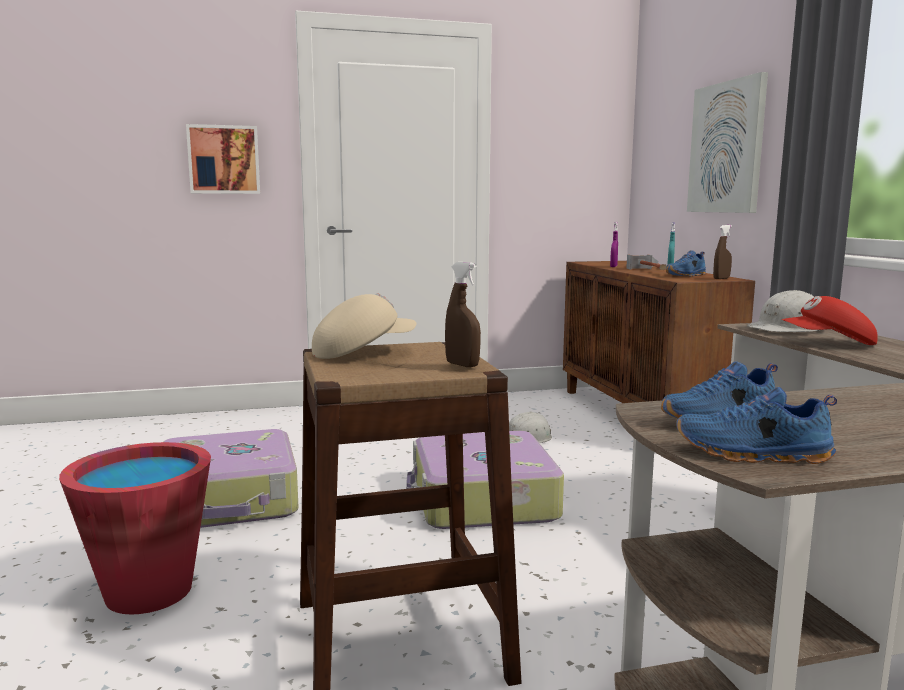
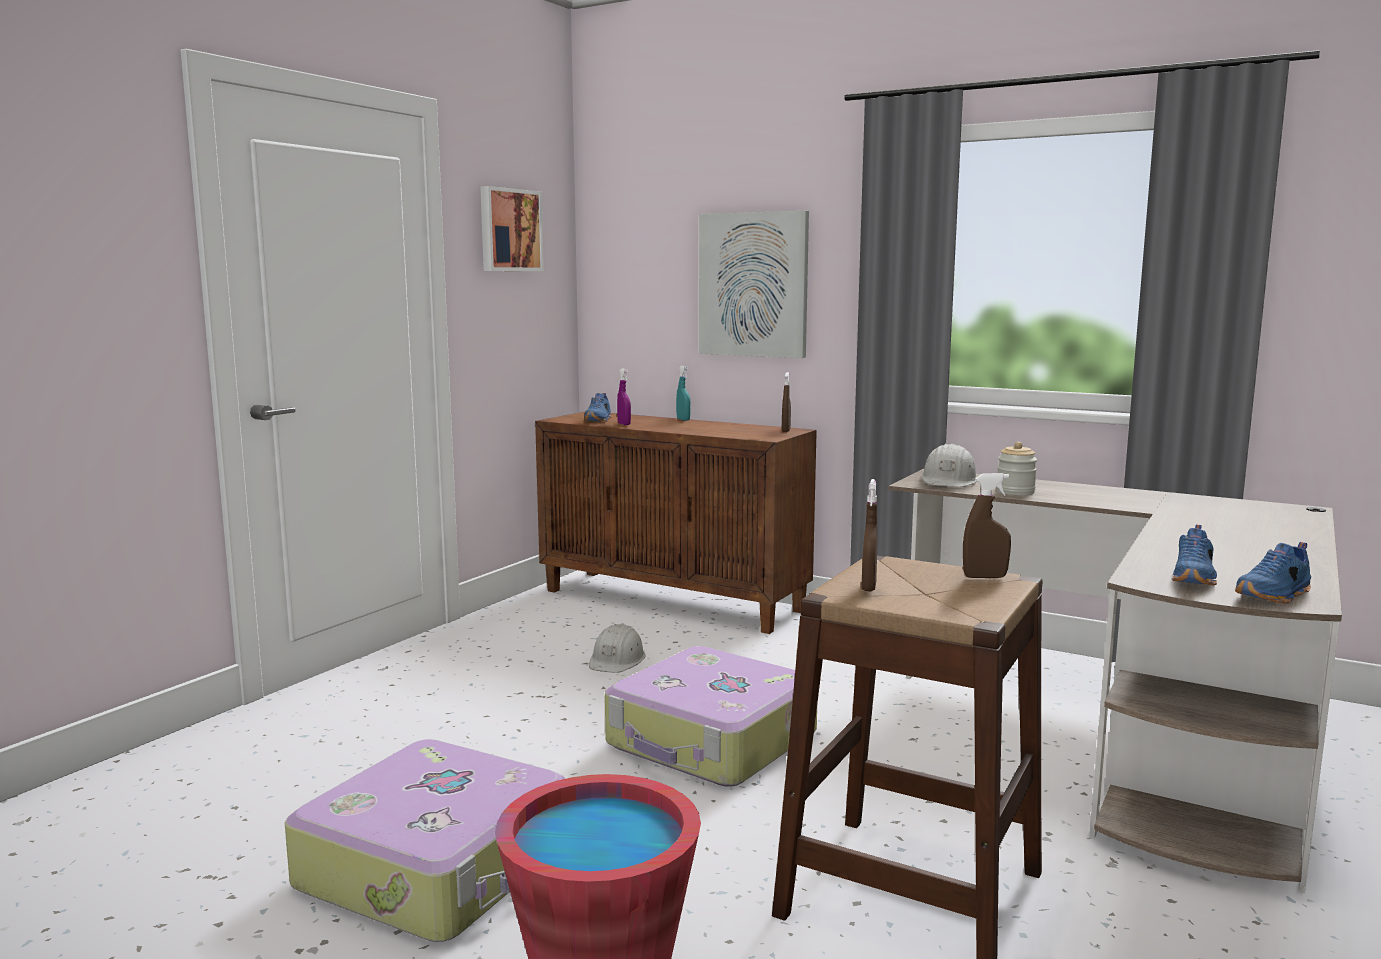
camera: 45 degrees left, 0 degrees up
picture [186,124,260,194] -> picture moved to [480,186,544,271]
beige cap [312,293,416,359] -> brown spray bottle [861,479,878,591]
hammer [626,255,667,270] -> none
blue shoe [666,250,706,277] -> blue shoe moved to [584,393,611,422]
red cap [781,296,878,345] -> jar [996,442,1037,495]

